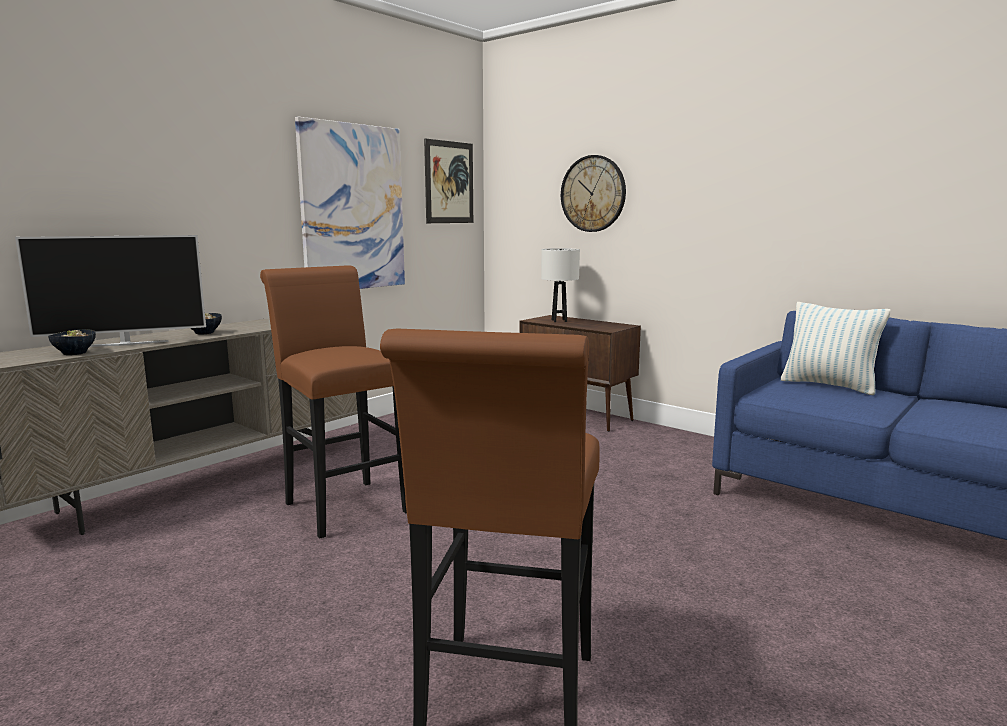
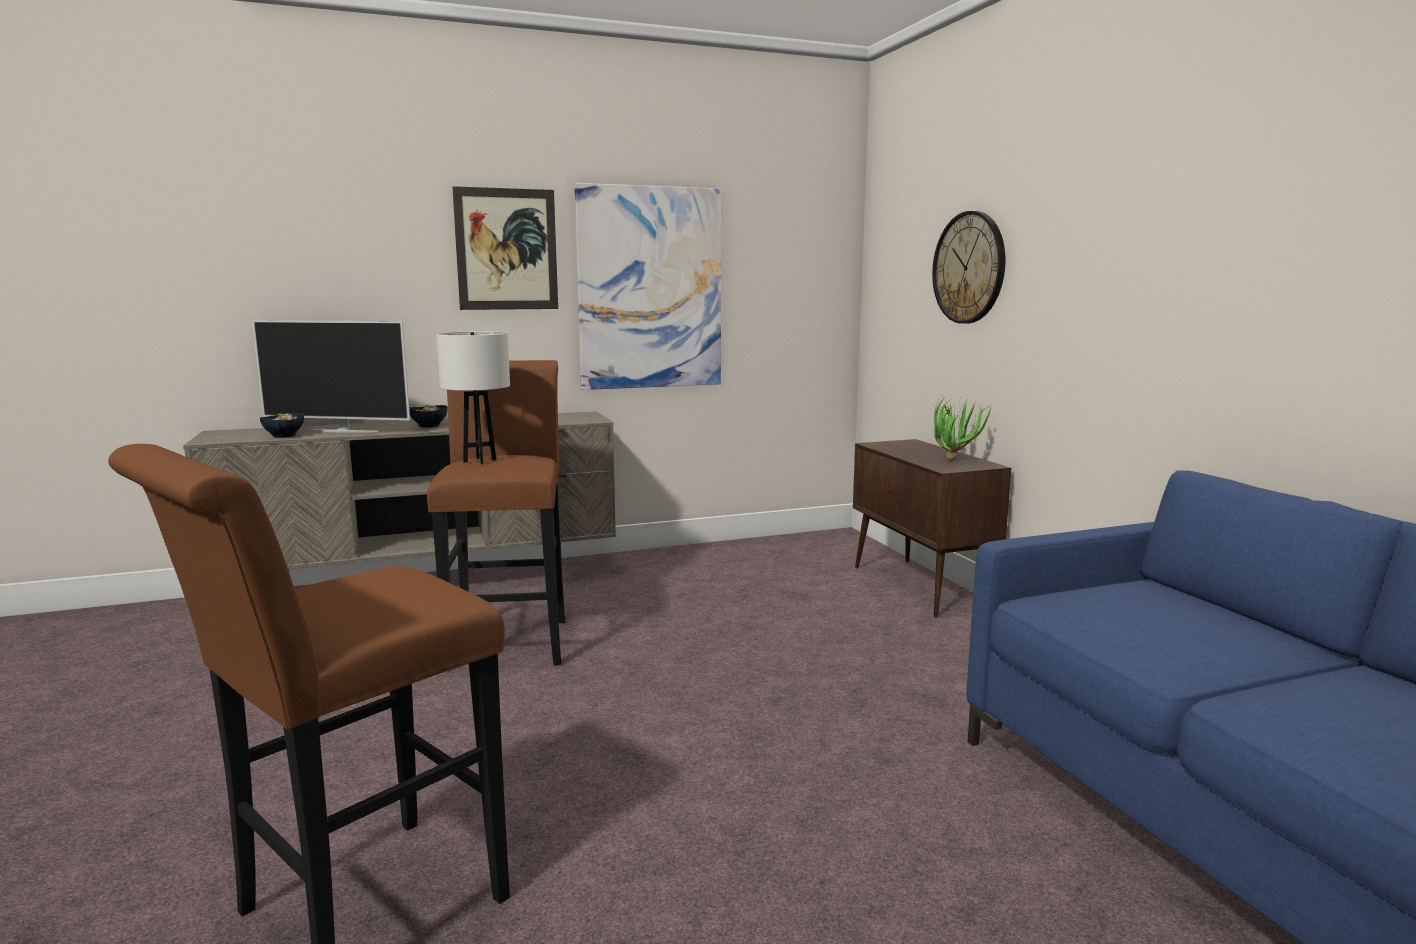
camera: 30 degrees right, 0 degrees up
picture [424,138,473,223] -> picture moved to [452,186,558,310]
white table lamp [541,248,580,322] -> white table lamp moved to [436,331,510,464]
pillow [781,302,891,395] -> none
none -> potted plant [934,397,991,461]

